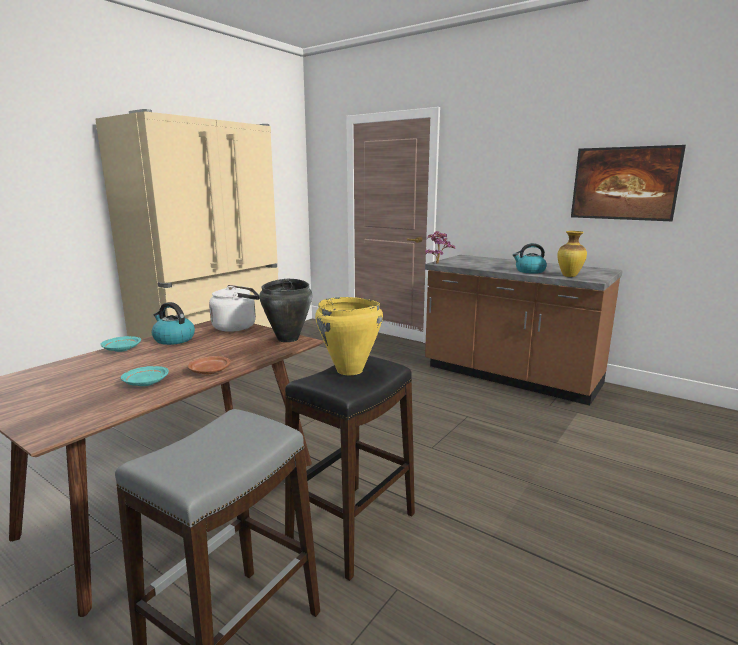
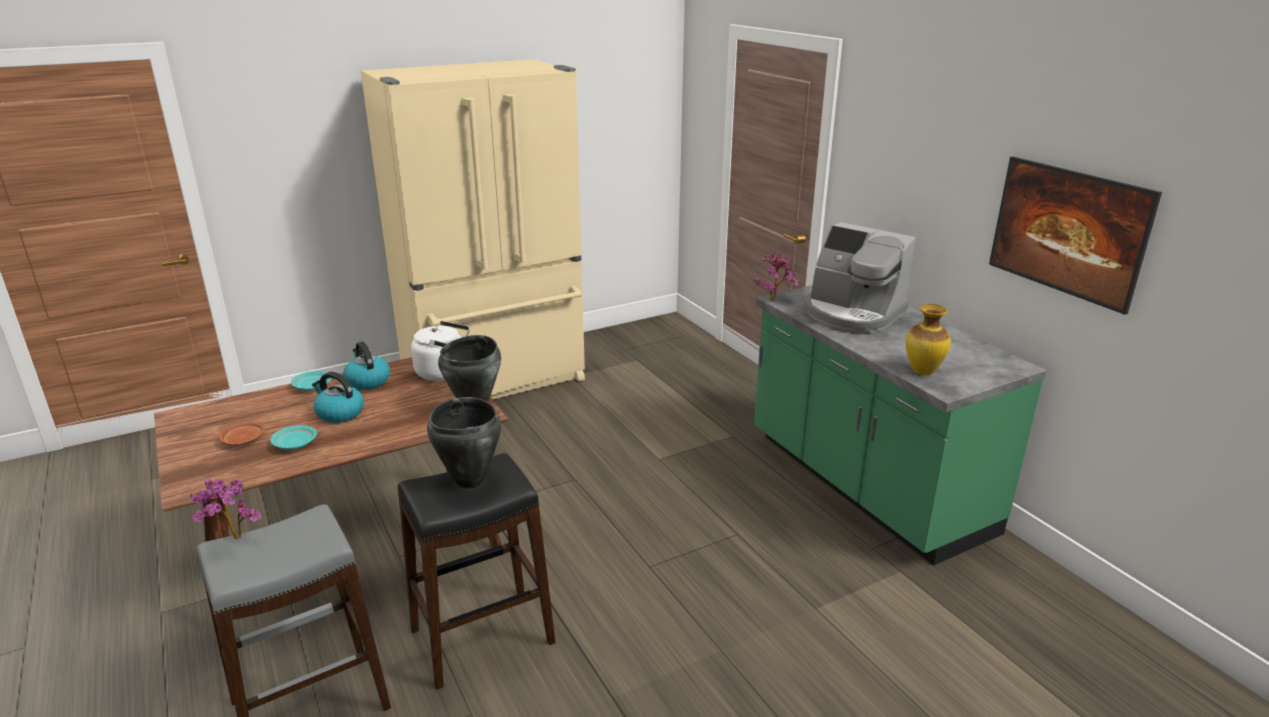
camera: 25 degrees right, 10 degrees up
brown plate [188,356,230,374] -> brown plate moved to [219,421,265,446]
yellow cooking pot [315,297,383,375] -> black cooking pot [427,397,502,488]
brown counter [425,255,623,405] -> green counter [754,285,1047,565]
kettle [513,243,547,274] -> kettle moved to [312,372,364,423]
none -> potted plant [190,478,262,539]
none -> coffee machine [805,222,916,333]

